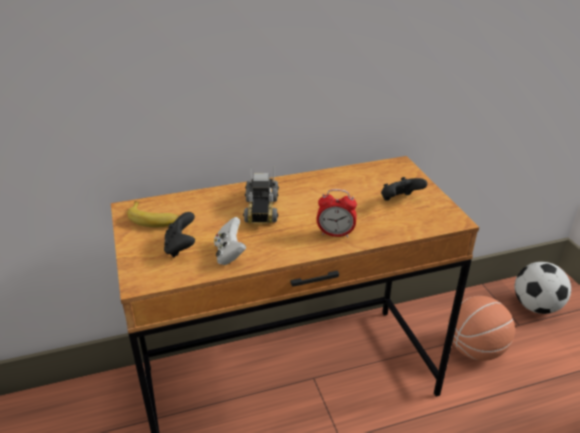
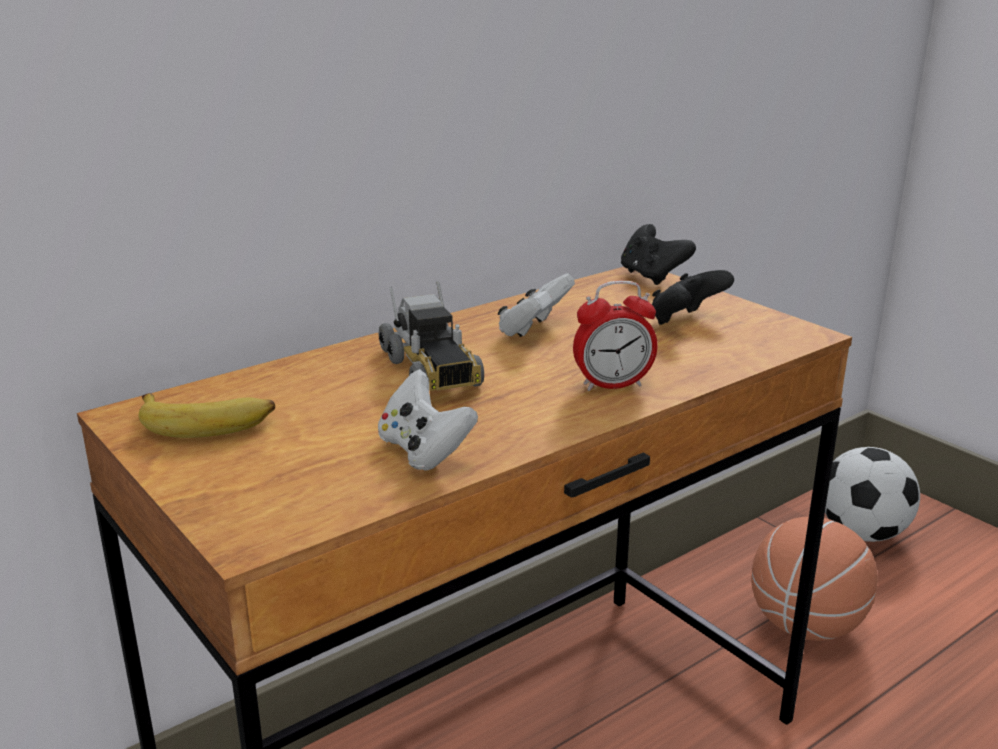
camera: 20 degrees left, 10 degrees down
black game controller [164,212,195,257] -> black game controller moved to [621,224,696,285]
none -> white game controller [498,273,575,337]

